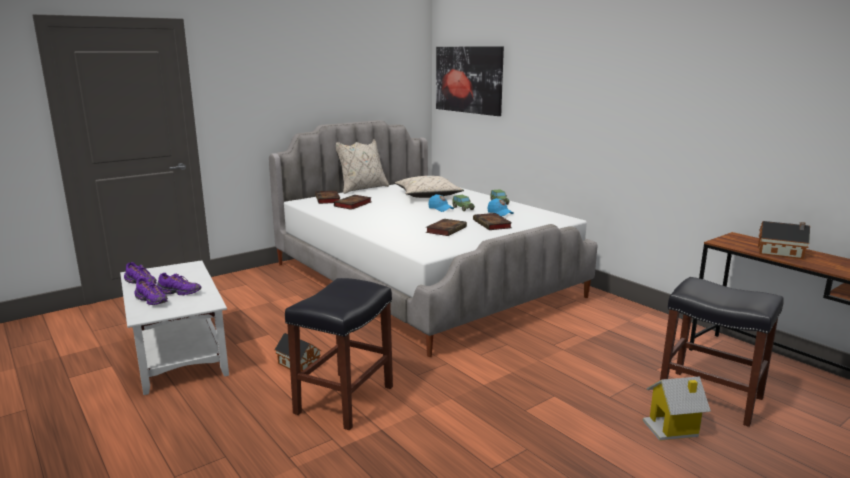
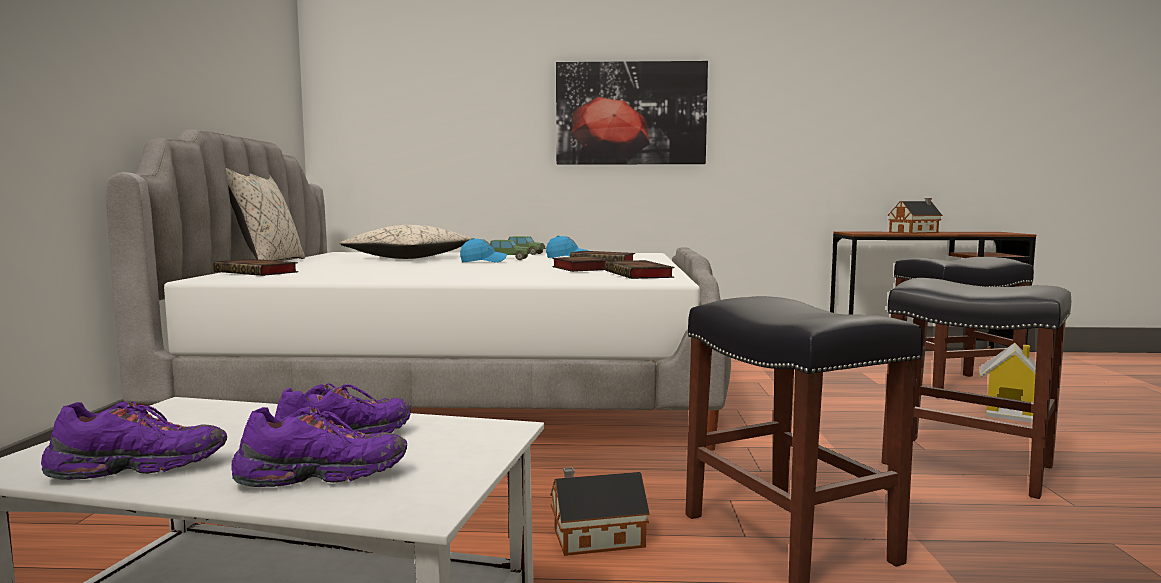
camera: 50 degrees left, 10 degrees down
book [334,195,372,210] -> book moved to [604,260,675,279]
picture [436,46,504,116] -> picture moved to [556,61,708,165]
none -> black stool [881,278,1071,499]

